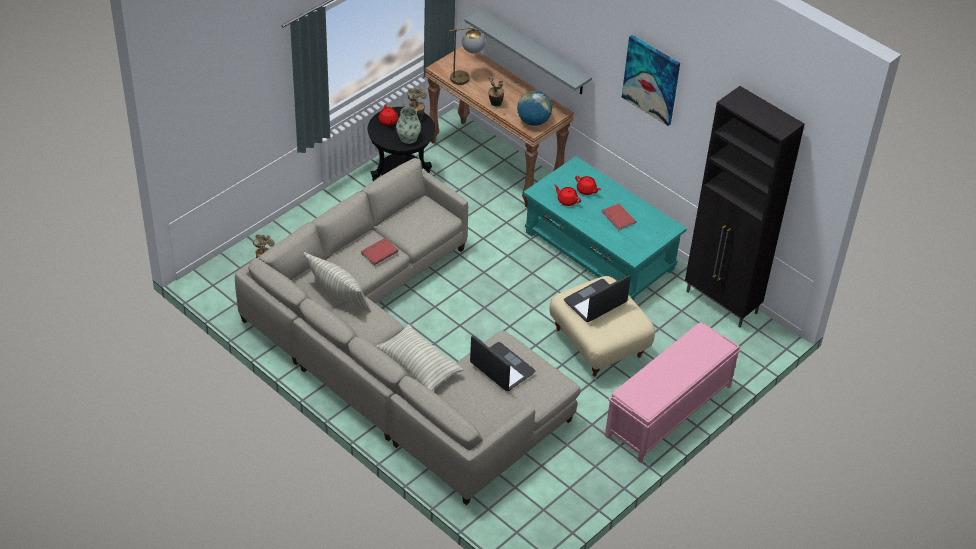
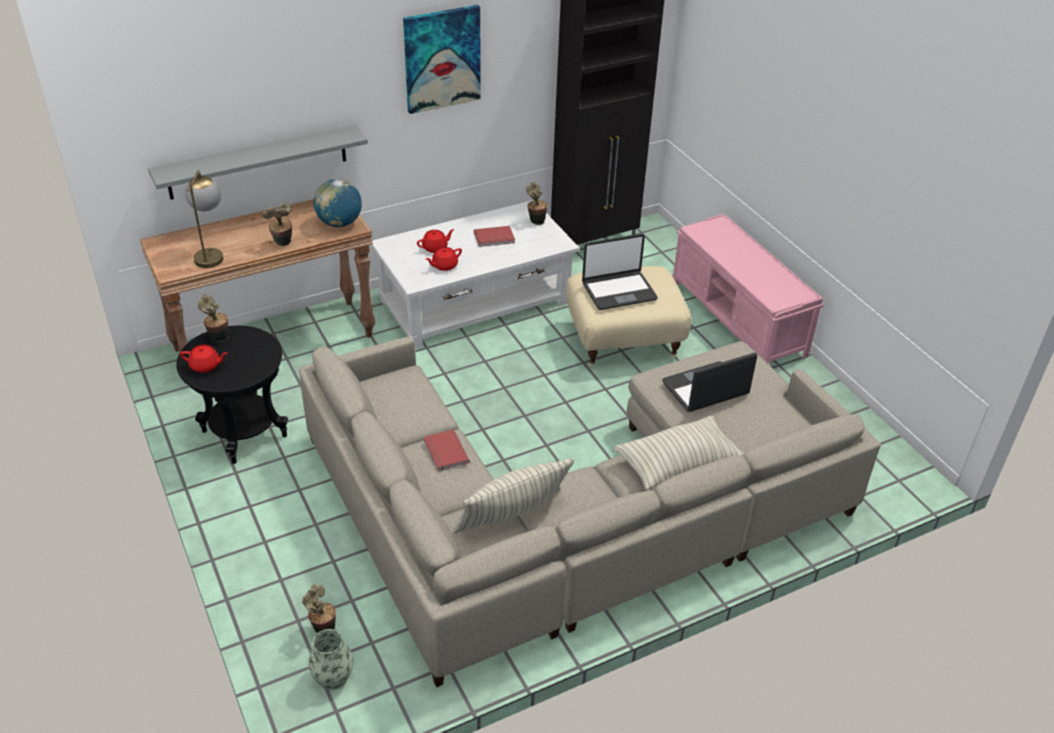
camera: 70 degrees left, 5 degrees down
vase [396,107,421,144] -> vase moved to [308,629,353,690]
turquoise coffee table [523,156,687,301] -> white coffee table [371,200,579,348]
laptop [564,275,631,322] -> laptop turned 90 degrees counterclockwise [582,234,658,310]
none -> potted plant [526,181,547,225]

